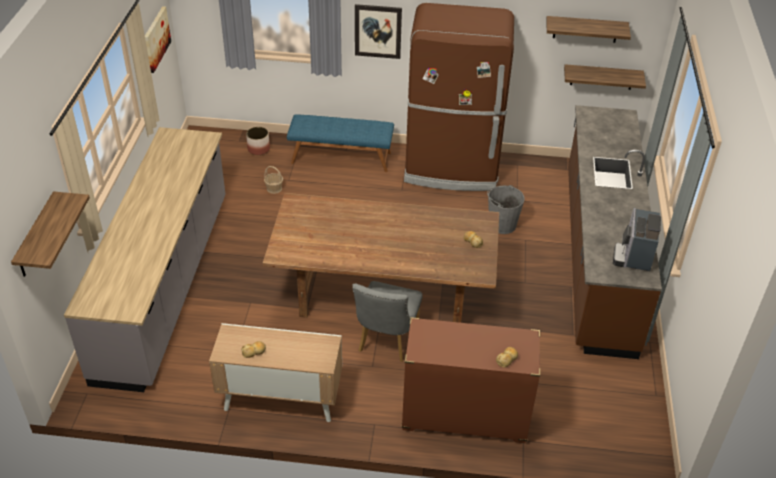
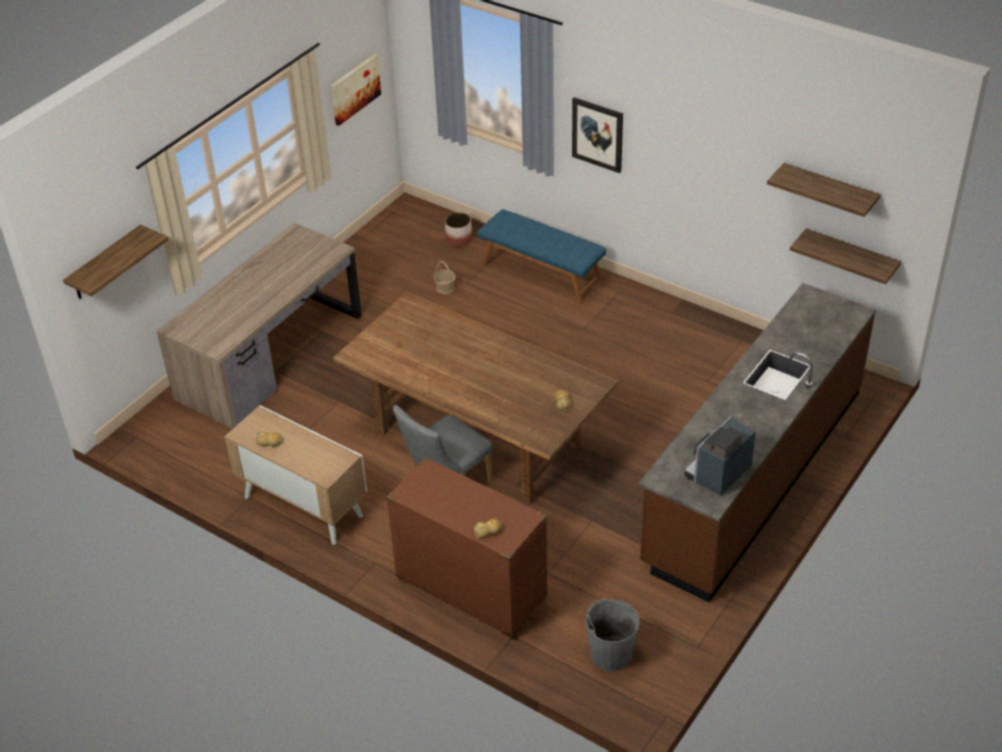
camera: 30 degrees right, 0 degrees up
grey counter [64,127,226,392] -> brown desk [157,223,362,429]
brown fridge [404,3,514,191] -> none
grey bucket [487,185,525,234] -> grey bucket moved to [586,599,640,671]

